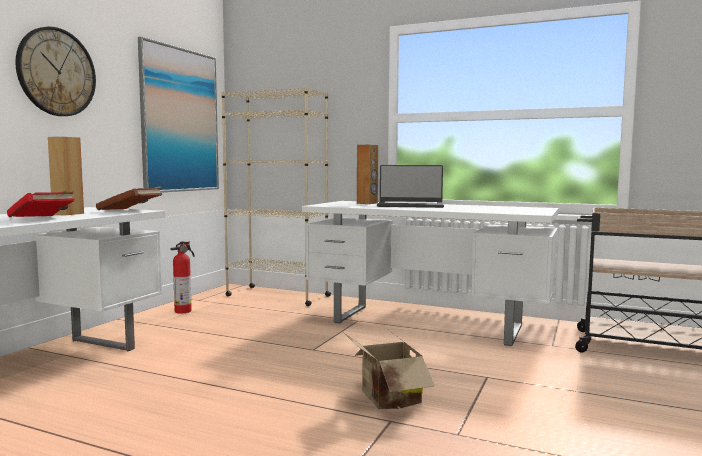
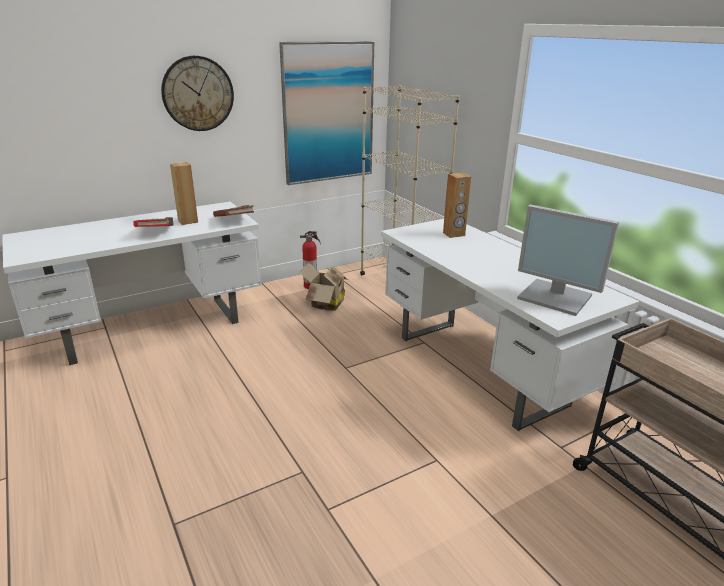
camera: 35 degrees right, 20 degrees up
cardboard box [343,328,435,409] -> cardboard box moved to [299,263,348,311]
laptop [377,165,444,208] -> none
none -> monitor [517,204,619,316]

